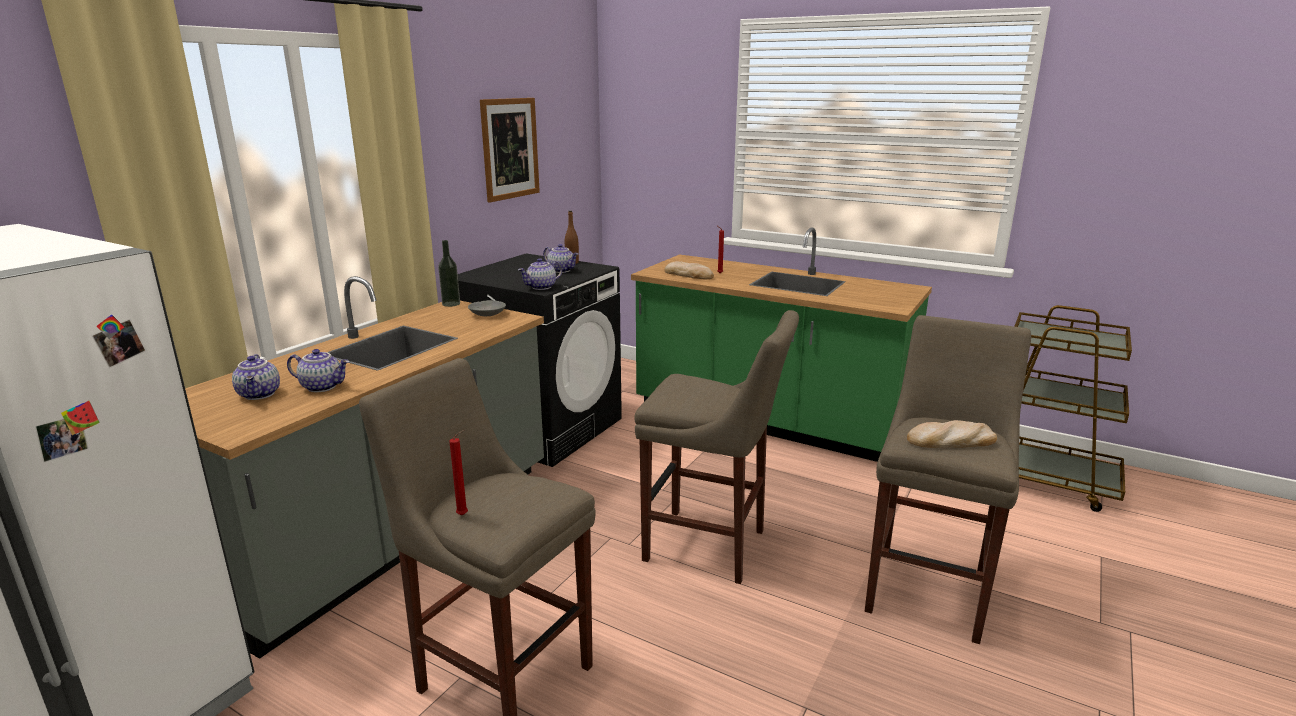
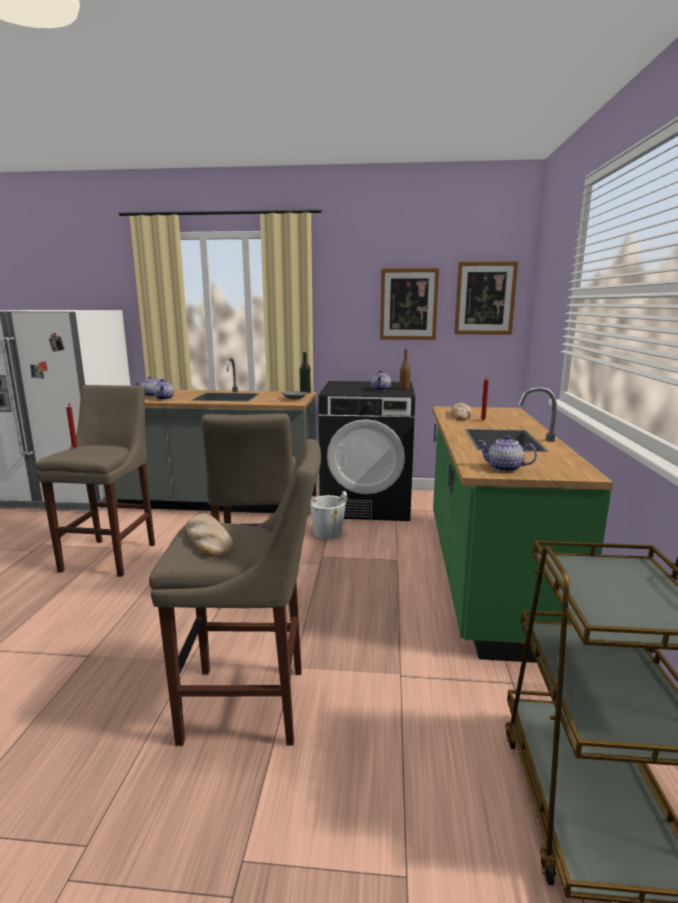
camera: 65 degrees right, 5 degrees down
teapot [518,258,562,290] -> teapot moved to [478,435,537,472]
none -> white bucket [309,491,348,539]
none -> picture [454,261,518,335]

